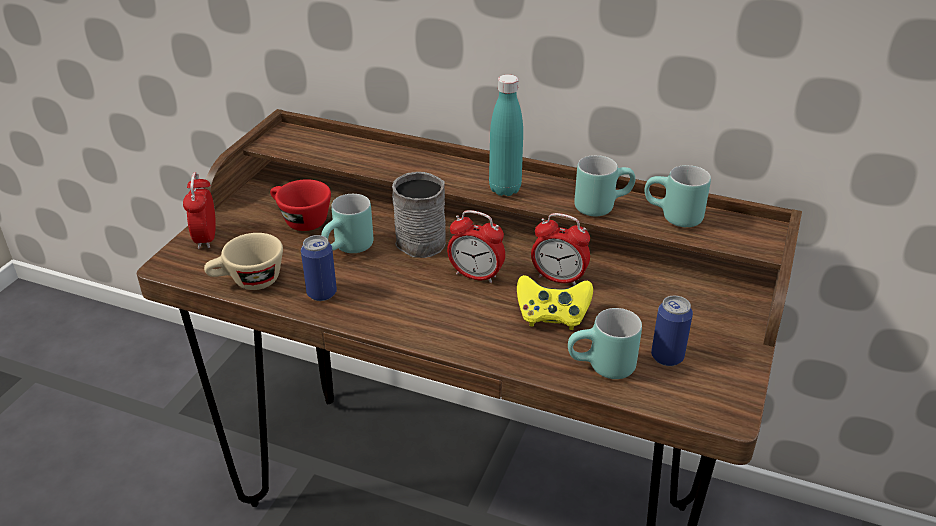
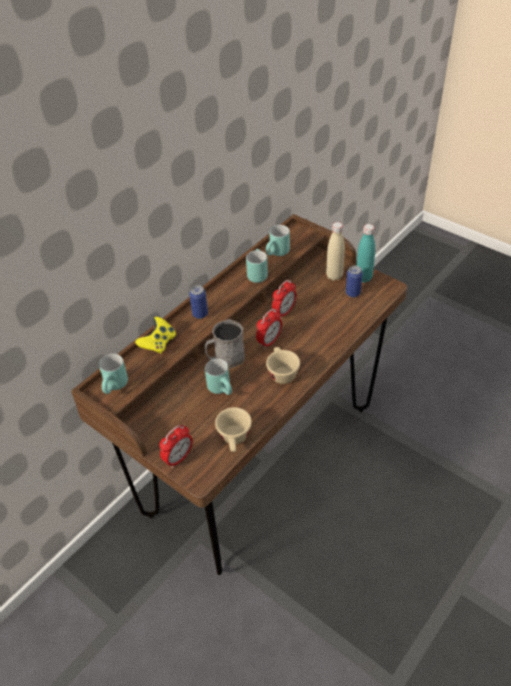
camera: 70 degrees left, 10 degrees up
alarm clock [183,172,216,249] -> alarm clock turned 60 degrees counterclockwise [159,425,193,468]
red cup [270,179,331,231] -> none
can [301,235,337,301] -> can moved to [189,285,208,319]
turquoise bottle [489,74,523,196] -> turquoise bottle moved to [356,224,375,283]
yellow game controller [517,275,593,330] -> yellow game controller moved to [135,317,176,354]
turquoise mug [568,308,642,379] -> turquoise mug moved to [99,354,128,394]
none -> beige cup [266,347,300,384]
none -> beige bottle [326,222,345,281]

